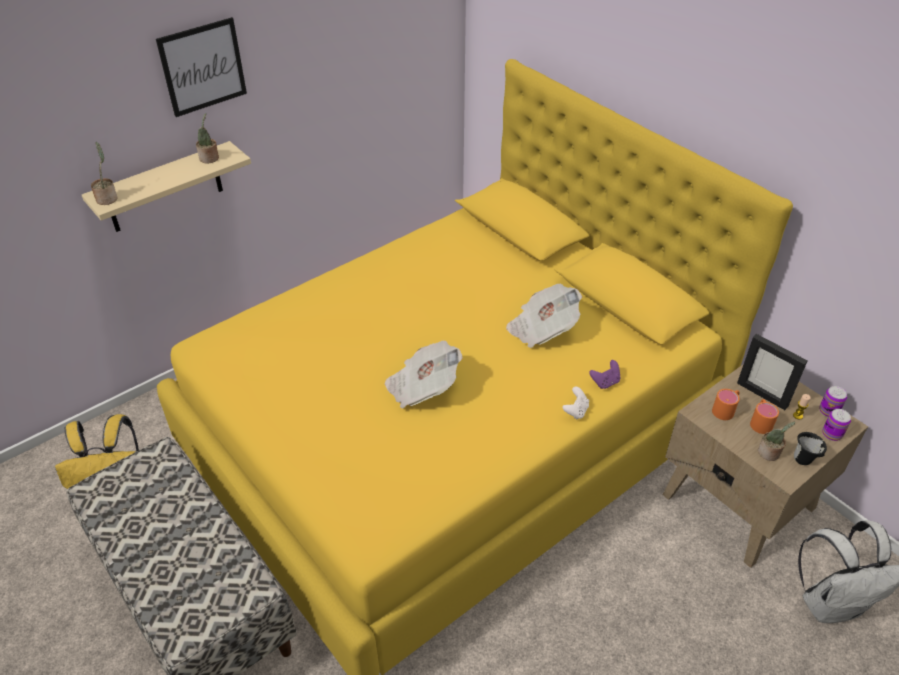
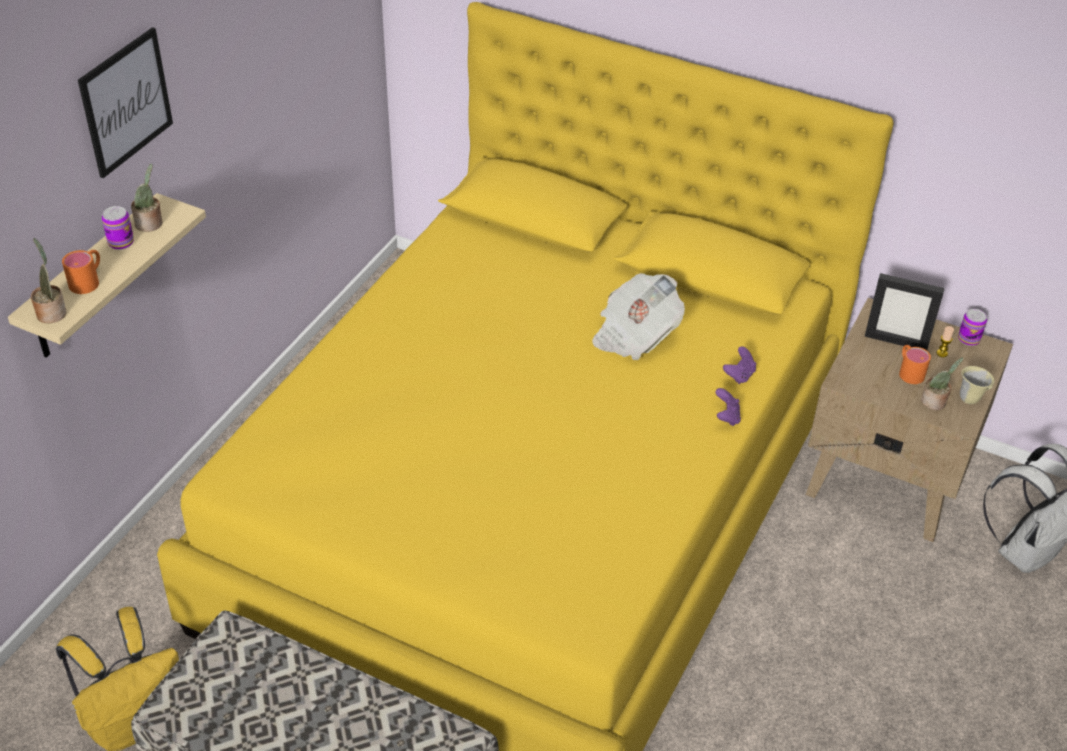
camera: 25 degrees left, 0 degrees up
newspaper [384,341,463,408] -> none
white game controller [562,386,589,419] -> purple game controller [715,388,741,426]
orange mug [712,389,740,420] -> orange mug moved to [62,250,100,294]
black mug [794,432,827,465] -> beige mug [960,366,994,404]
can [822,409,851,441] -> can moved to [102,206,134,250]

